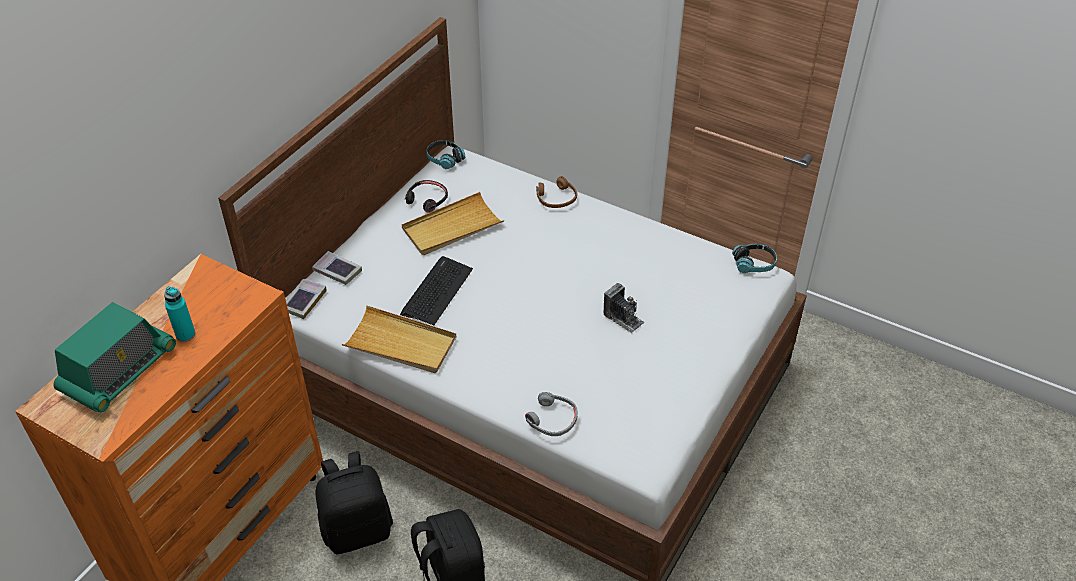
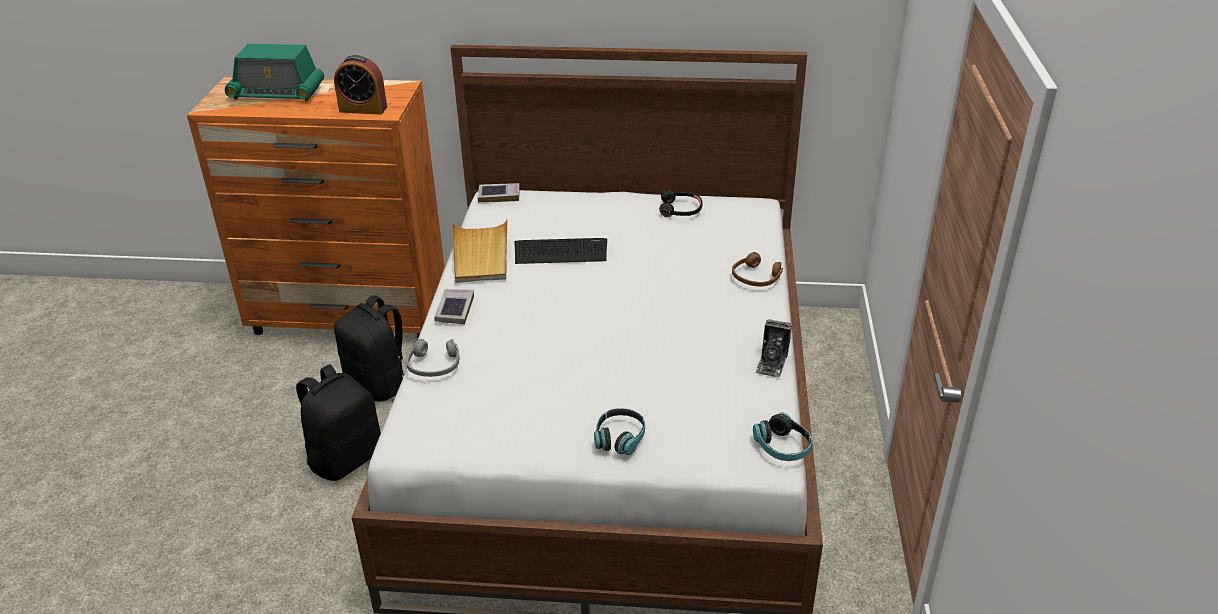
camera: 65 degrees right, 10 degrees down
turquoise bottle [164,286,196,342] -> none
book [312,251,362,285] -> book moved to [434,289,474,325]
beige tray [402,192,504,255] -> none
headphones [426,140,465,169] -> headphones moved to [594,408,645,455]
camera [604,283,645,333] -> camera moved to [755,319,792,378]
none -> alarm clock [334,55,387,114]

